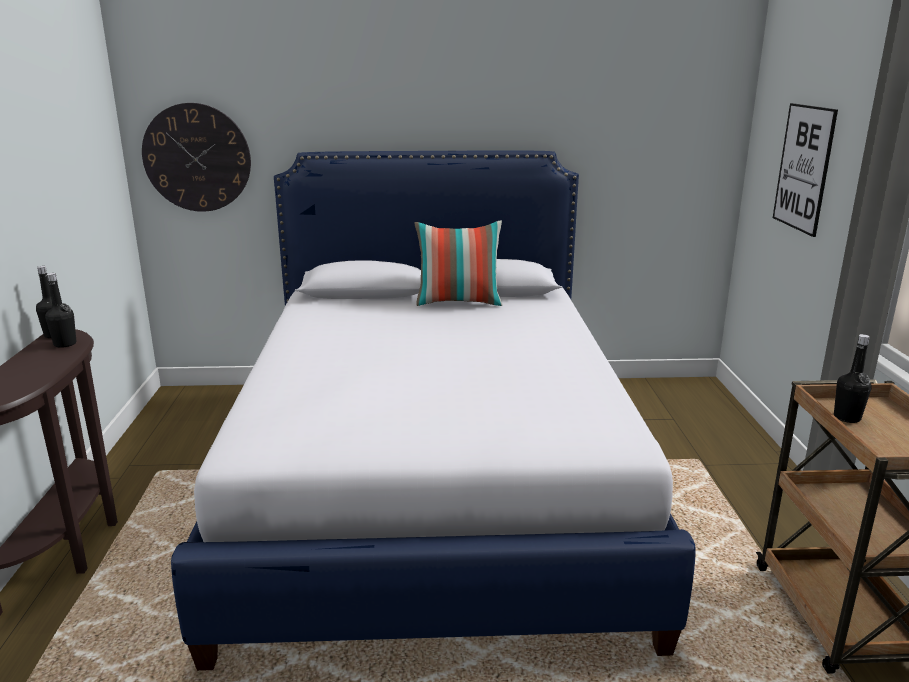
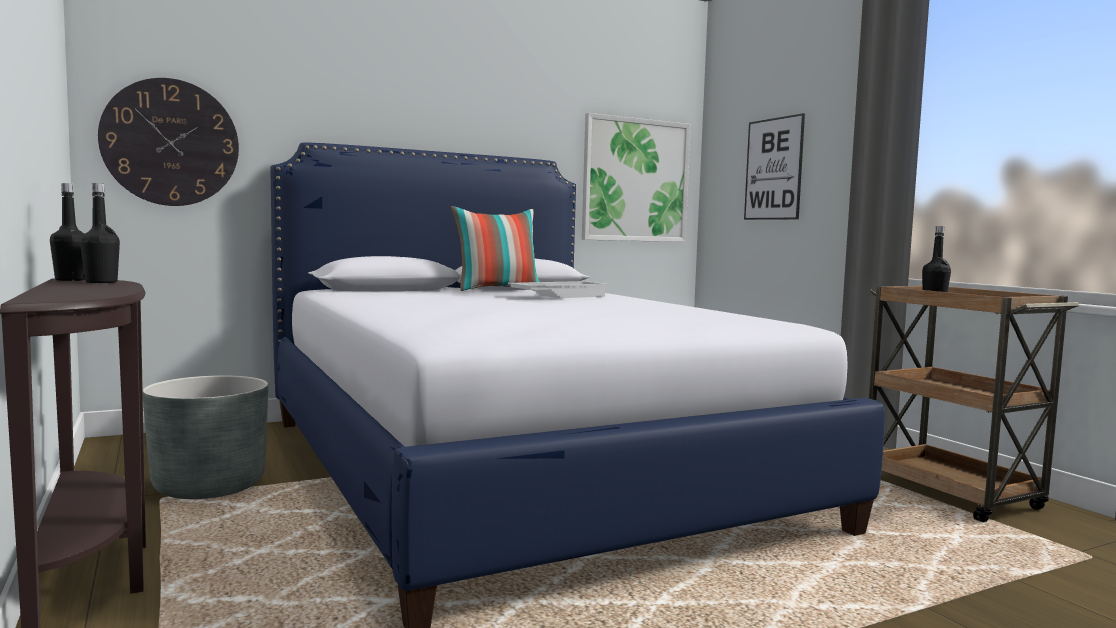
camera: 25 degrees left, 15 degrees down
none -> grey planter [143,375,268,499]
none -> white tray [508,281,608,298]
none -> picture [582,113,691,242]

